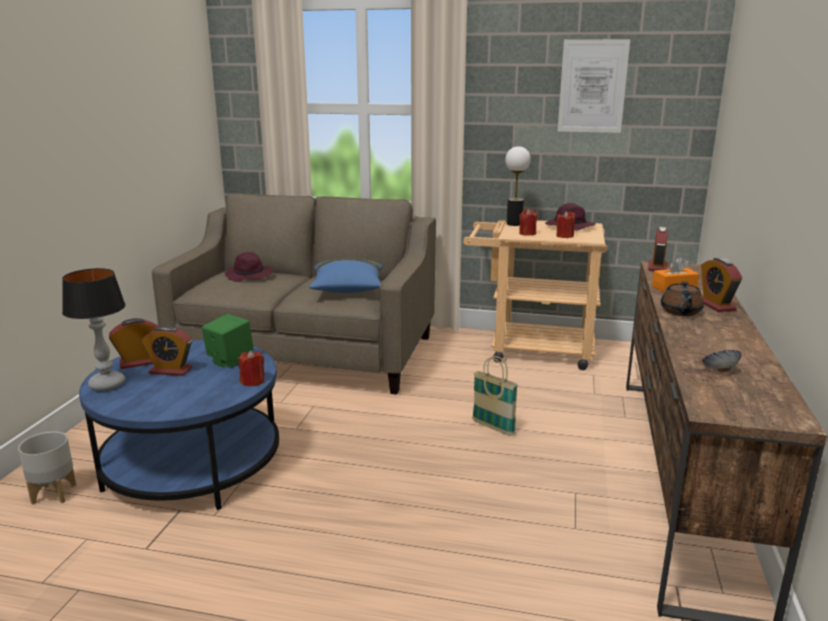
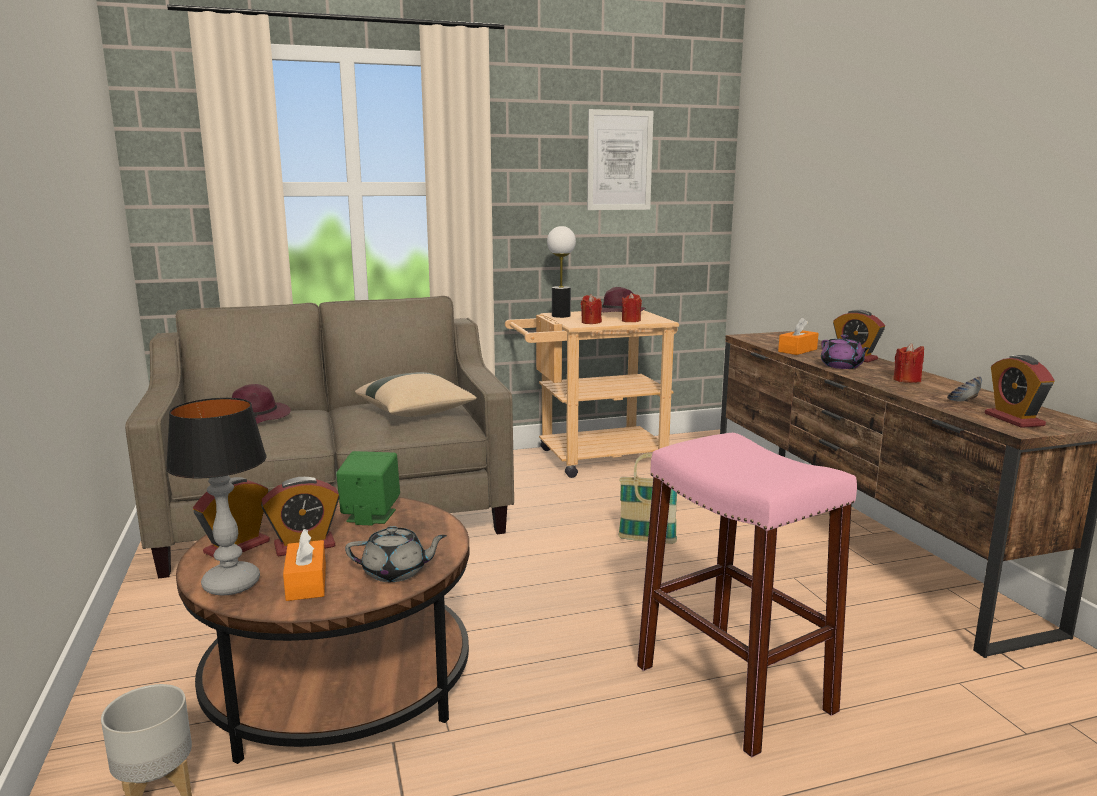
camera: 30 degrees left, 5 degrees down
blue coffee table [79,340,279,510] -> brown coffee table [176,497,469,764]
red candle [238,350,264,386] -> red candle moved to [893,343,924,383]
blue pillow [309,259,383,293] -> beige pillow [355,372,477,417]
alarm clock [648,227,668,271] -> alarm clock moved to [985,355,1055,428]
brown teapot [661,281,704,316] -> purple teapot [821,334,870,369]
none -> orange tissue box [283,529,326,601]
none -> grey teapot [345,526,447,582]
none -> pink stool [637,433,857,757]

